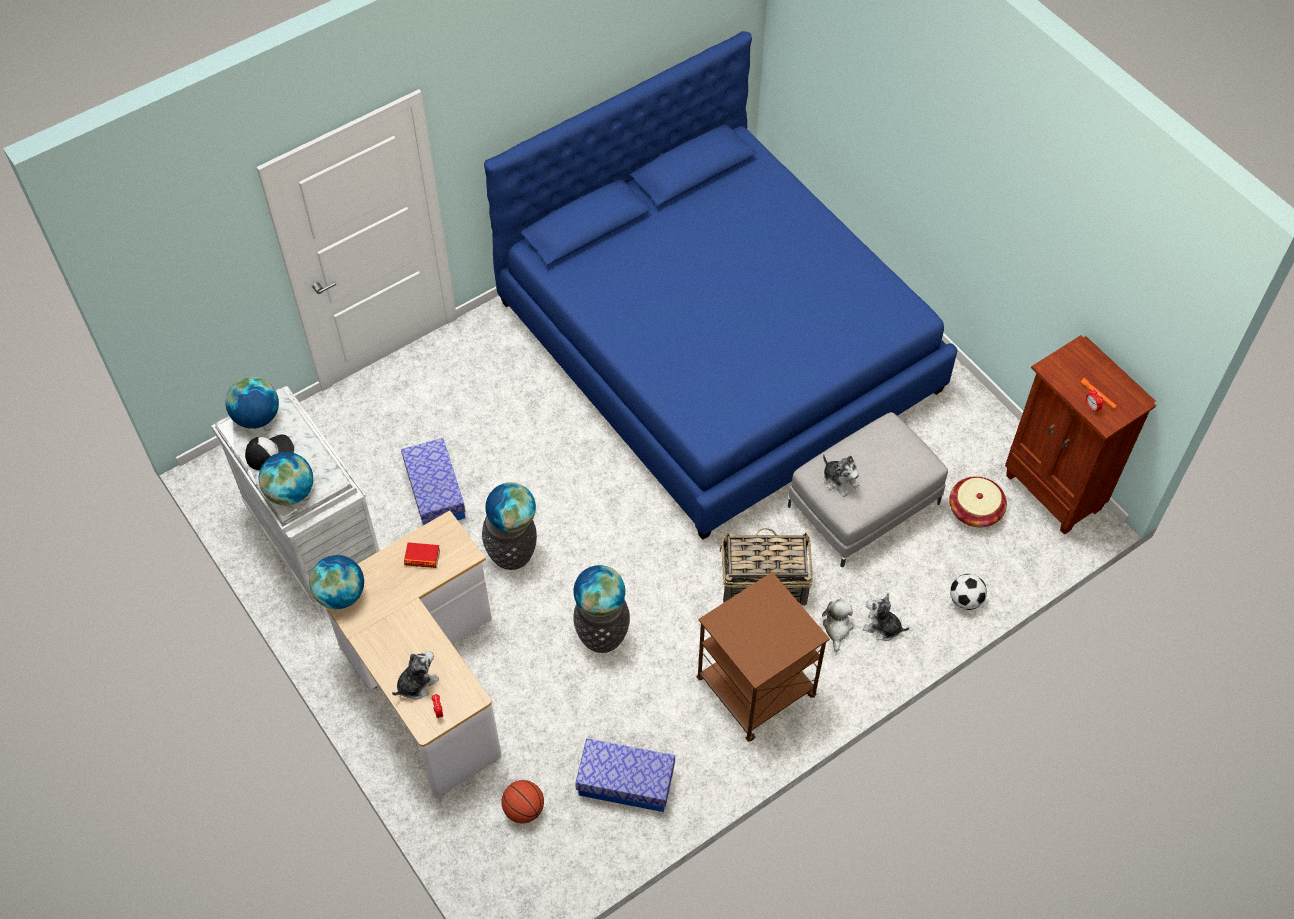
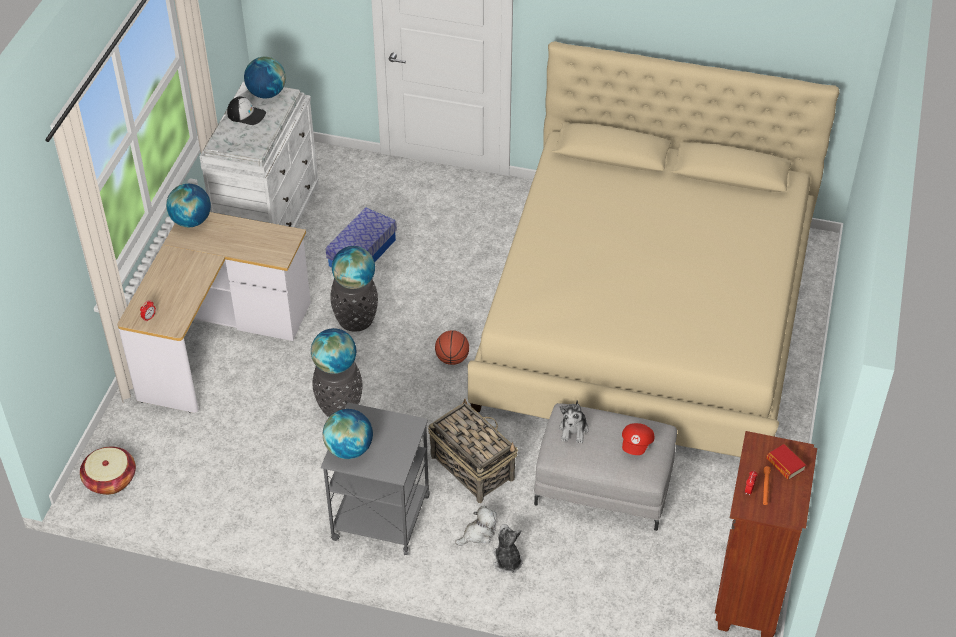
camera: 50 degrees right, 10 degrees down
globe [259,452,313,505] -> globe moved to [323,409,373,459]
plush toy [392,651,439,700] -> none
book [404,542,440,568] -> book moved to [766,444,806,480]
blue bed [484,31,957,540] -> beige bed [468,41,840,457]
basketball [501,780,544,824] -> basketball moved to [435,330,469,365]
storage box [575,738,675,812] -> none
brown cart [697,572,830,742] -> grey cart [321,402,430,555]
basket [949,476,1007,527] -> basket moved to [80,447,136,495]
football [950,574,987,610] -> none
none -> red cap [622,423,655,455]

